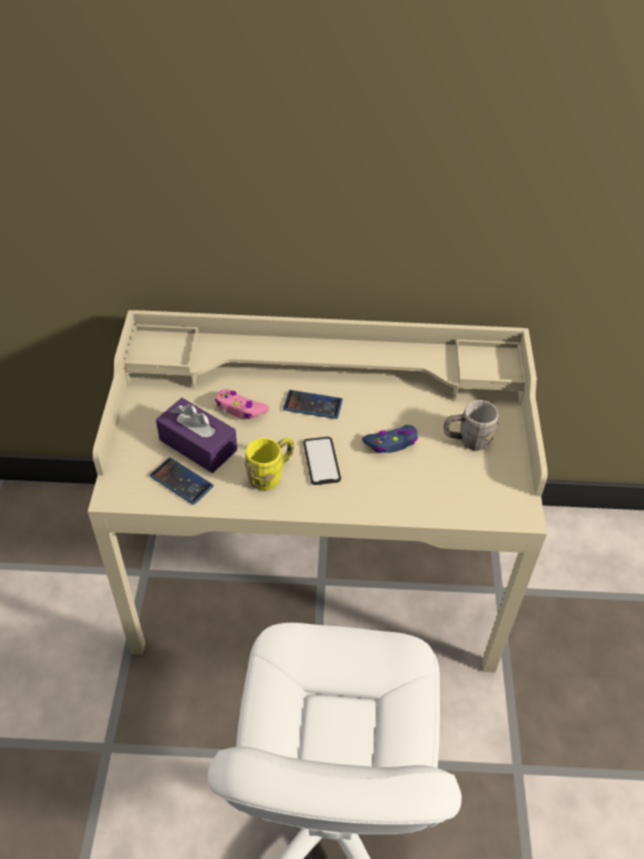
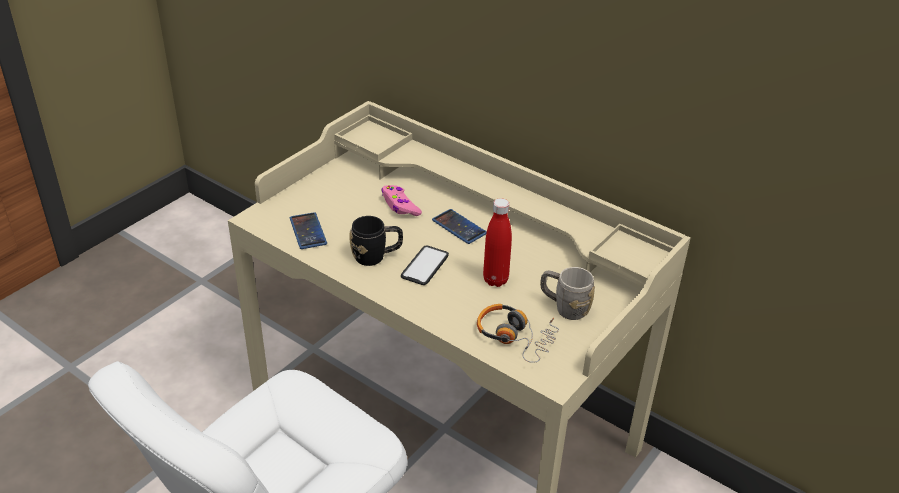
camera: 35 degrees right, 10 degrees down
purple tissue box [156,398,237,473] -> none
yellow mug [245,437,294,490] -> black mug [349,216,403,266]
blue game controller [362,425,418,453] -> red bottle [483,198,512,287]
none -> headphones [477,304,559,363]

